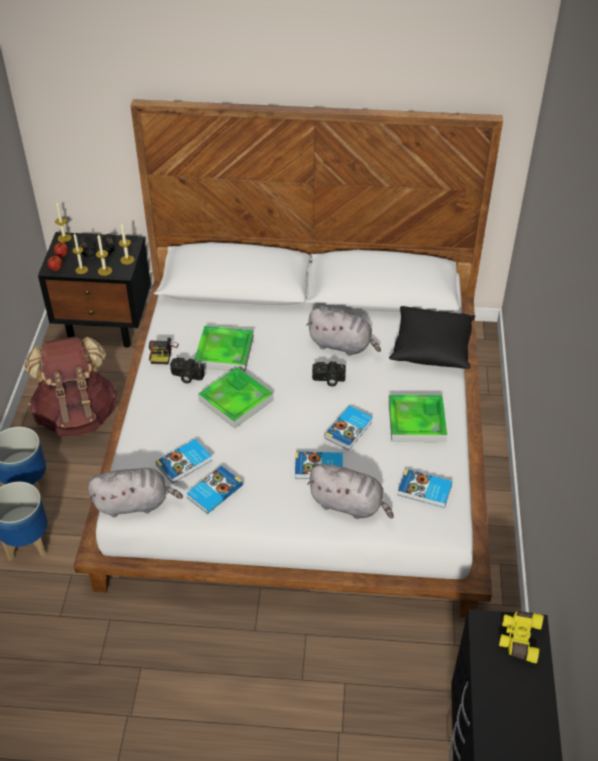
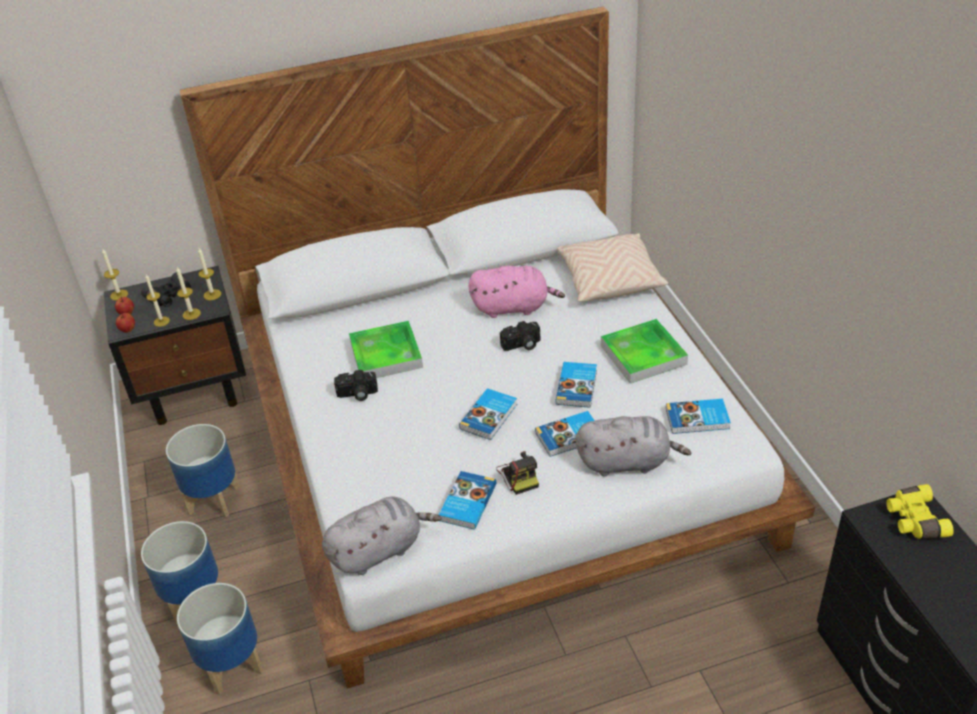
camera: 20 degrees left, 5 degrees down
brown backpack [24,336,118,437] -> planter [166,424,240,517]
camera [149,338,179,364] -> camera moved to [496,451,539,495]
book [156,439,212,484] -> book moved to [459,388,517,440]
tray [198,367,274,428] -> none
grey plush toy [307,308,381,356] -> pink plush toy [468,266,565,318]
black pillow [389,306,475,369] -> beige pillow [557,233,668,302]

